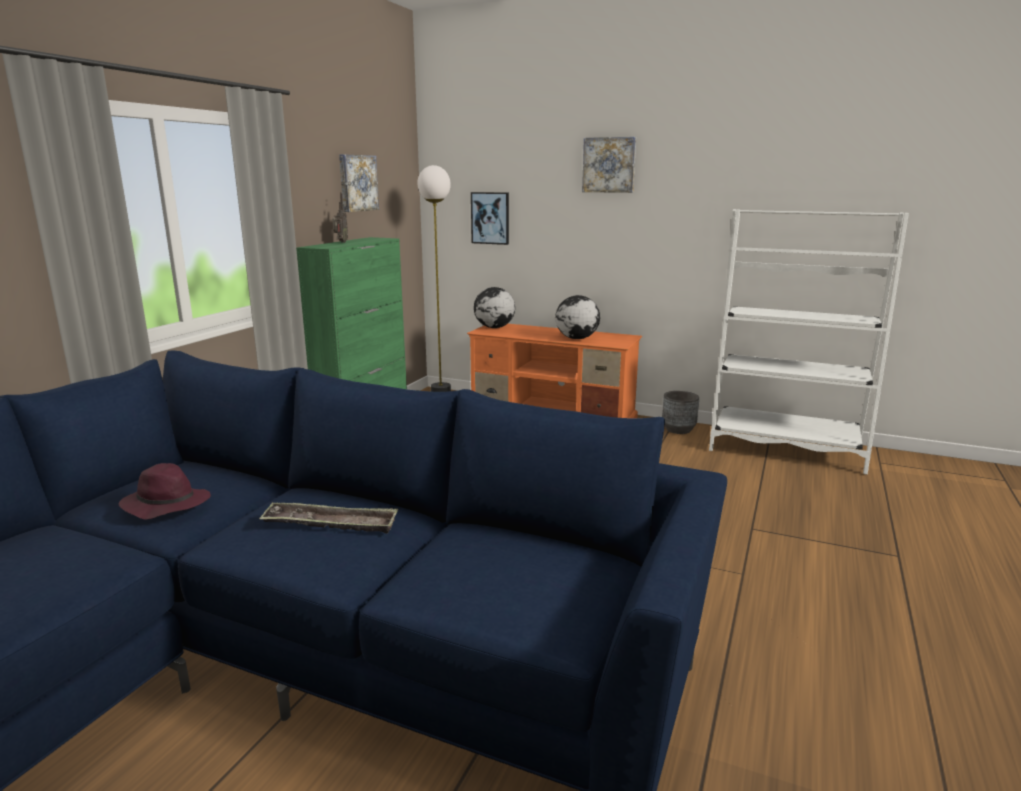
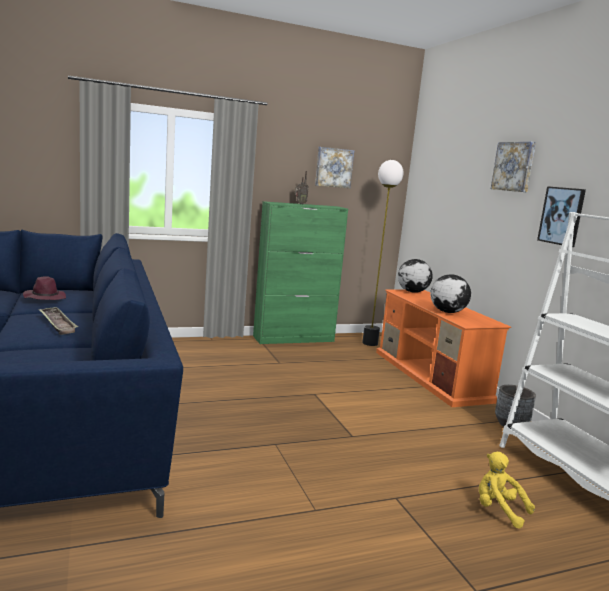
camera: 45 degrees right, 5 degrees down
picture [471,192,509,245] -> picture moved to [537,186,586,247]
none -> yellow plush toy [479,452,535,529]

